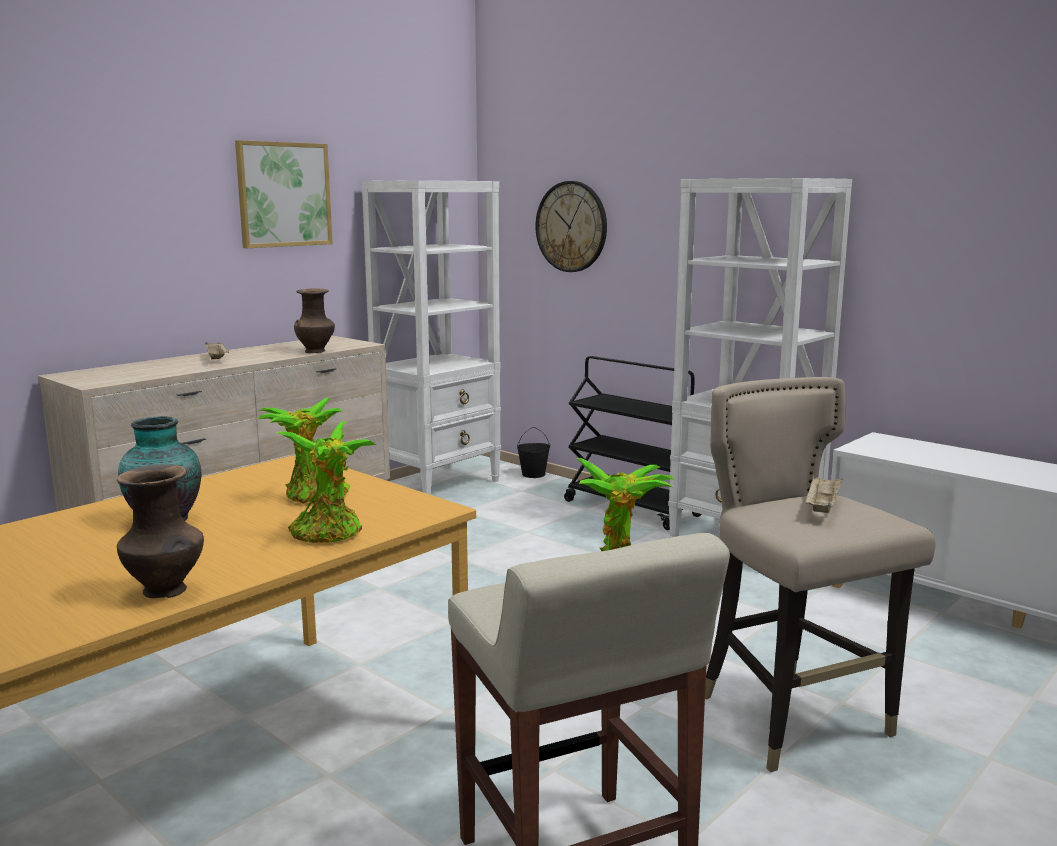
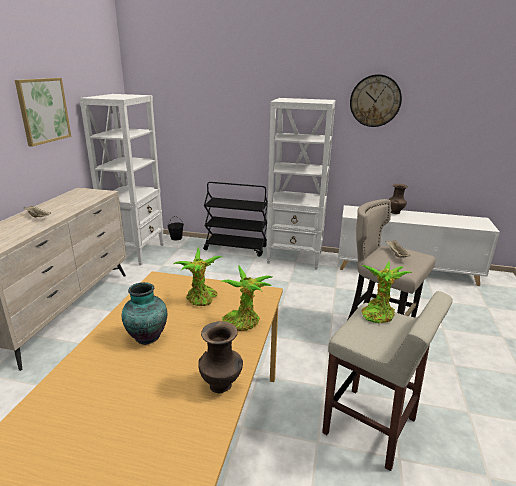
camera: 30 degrees left, 10 degrees up
brown vase [294,288,335,353] -> brown vase moved to [388,184,408,214]
wall clock [536,181,607,272] -> wall clock moved to [350,74,402,127]

